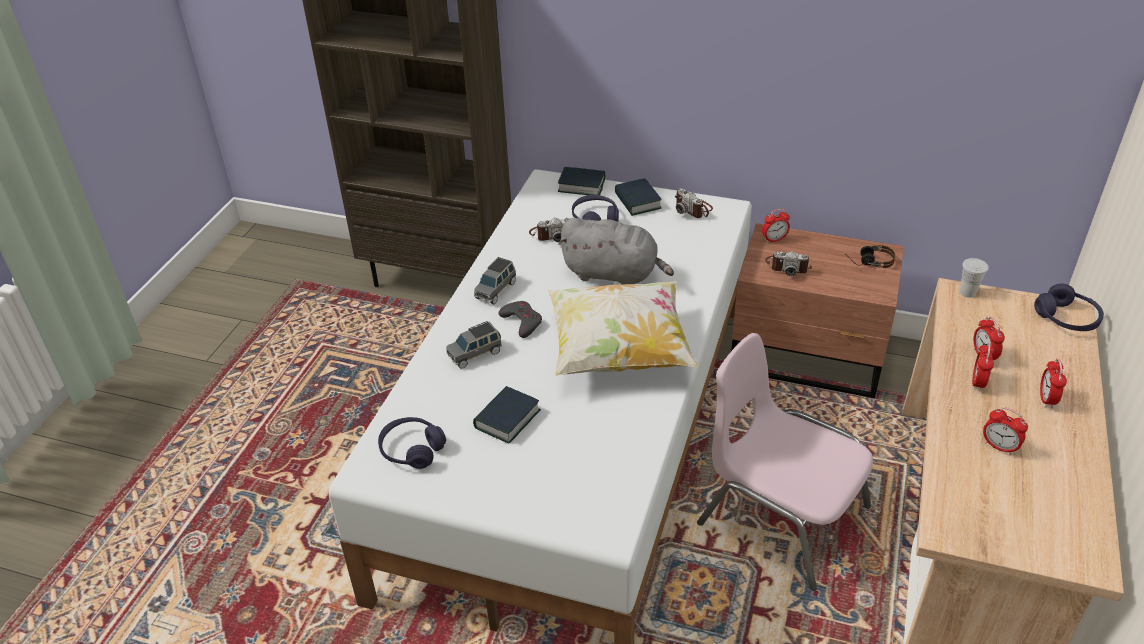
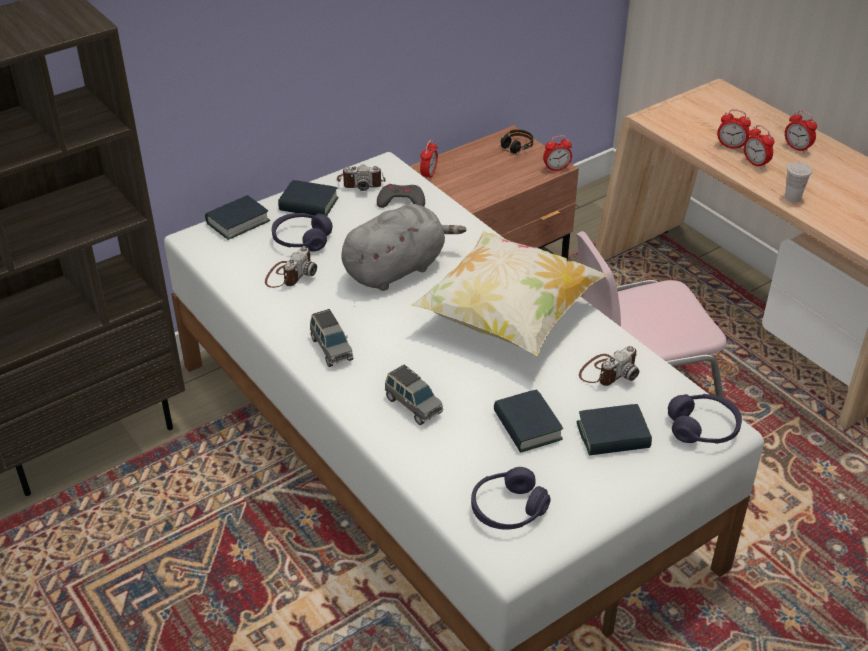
camera: 55 degrees left, 0 degrees up
grey toy car [446,321,502,369] -> grey toy car turned 45 degrees counterclockwise [385,365,443,425]
grey game controller [499,301,542,338] -> grey game controller moved to [377,184,425,208]
camera [765,251,812,276] -> camera moved to [579,346,639,386]
white cup [960,258,989,298] -> white cup moved to [785,162,812,202]
alarm clock [983,407,1028,455] -> alarm clock moved to [543,135,572,172]
purple headphones [1034,284,1104,331] -> purple headphones moved to [668,394,742,444]
none -> book [576,404,652,455]

